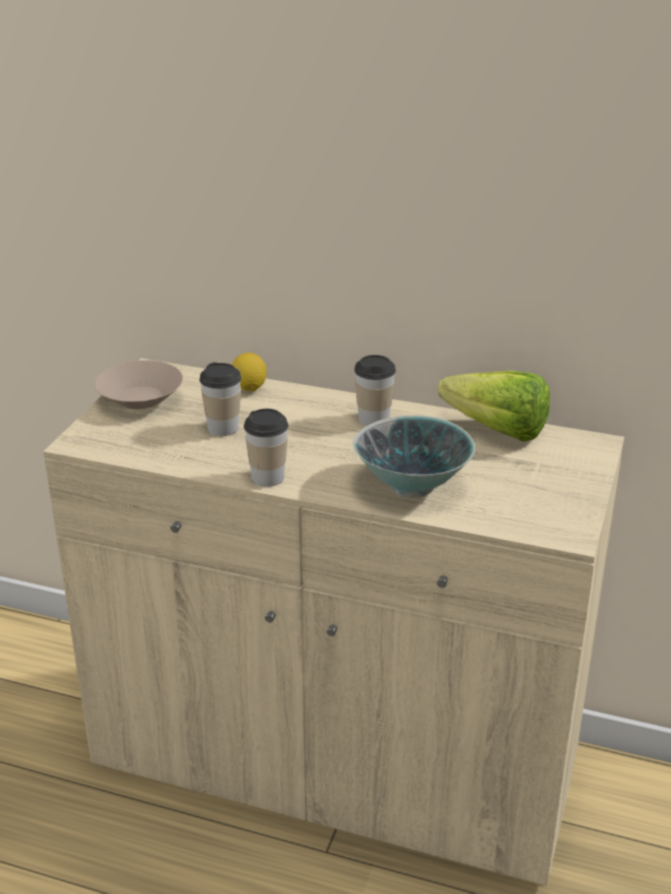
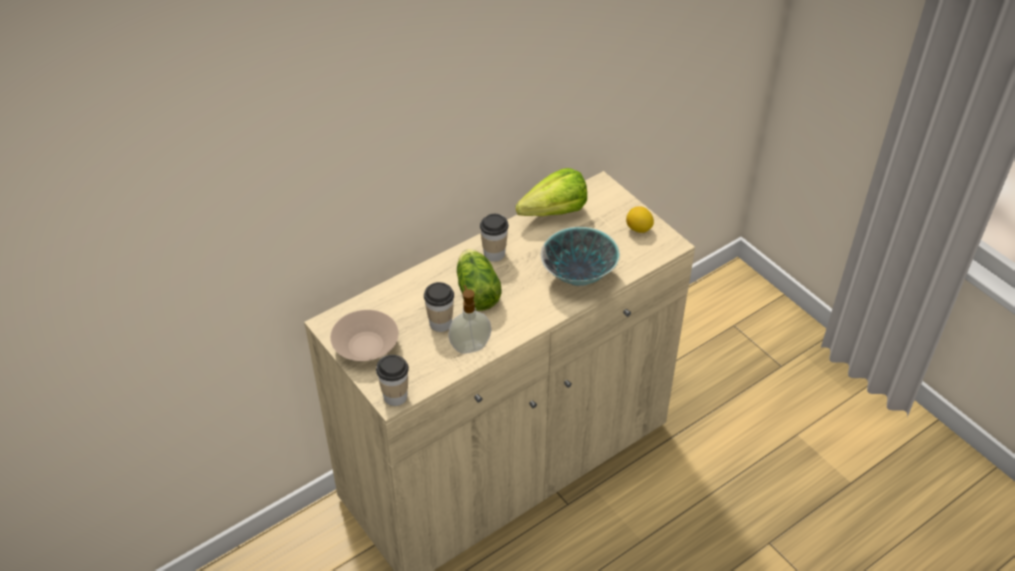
camera: 55 degrees left, 15 degrees up
lemon [232,353,266,391] -> lemon moved to [626,206,654,233]
cup [244,409,289,487] -> cup moved to [376,355,409,406]
none -> soap dispenser [448,285,492,354]
none -> lettuce [457,249,502,311]

